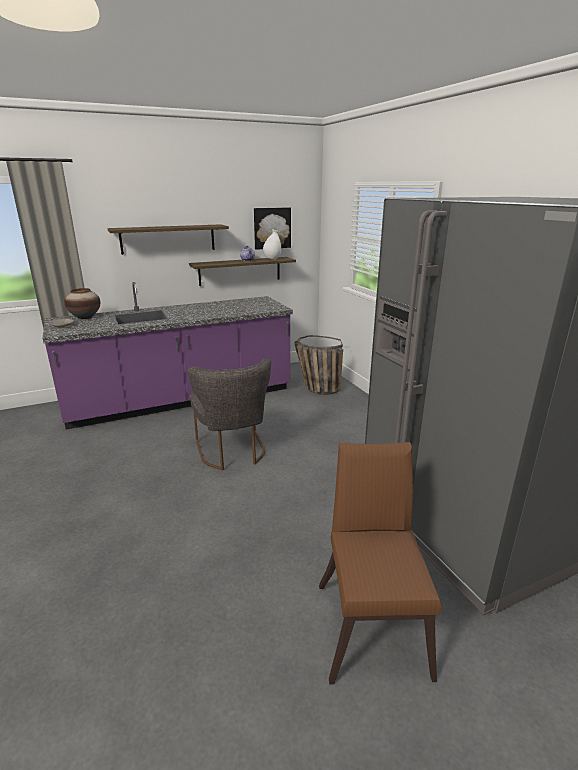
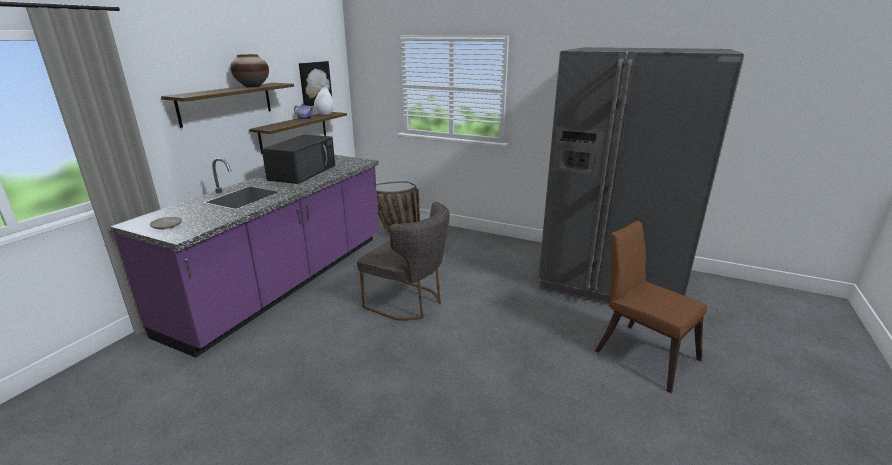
camera: 40 degrees left, 0 degrees up
vase [64,288,100,319] -> vase moved to [230,54,269,88]
none -> black microwave [262,134,335,184]

